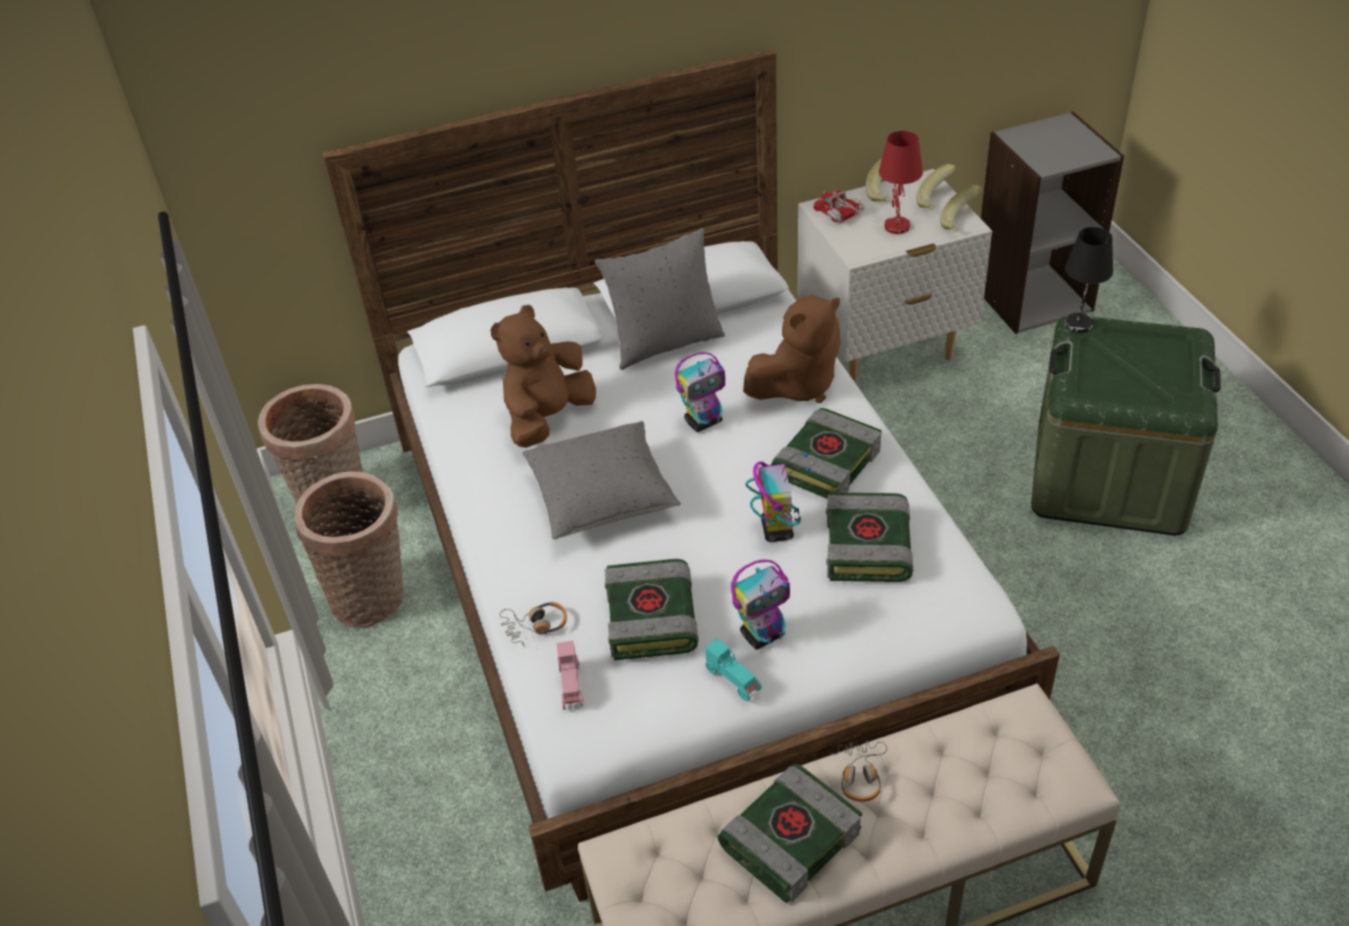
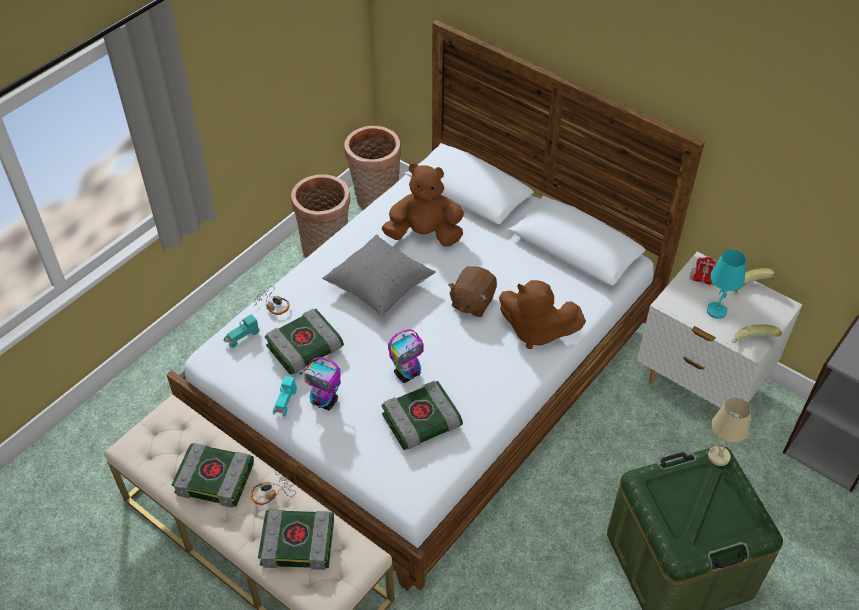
camera: 55 degrees right, 5 degrees up
pink toy car [557,641,583,710] -> turquoise toy car [224,314,259,348]
grey pillow [595,228,725,370] -> none
toy robot [675,352,725,432] -> brown plush toy [448,266,497,317]
book [771,408,882,499] -> book moved to [258,509,334,570]
red table lamp [879,131,923,234] -> turquoise table lamp [707,249,746,319]
banana [916,164,956,210] -> none
black table lamp [1065,227,1113,333] -> beige table lamp [708,397,751,466]

